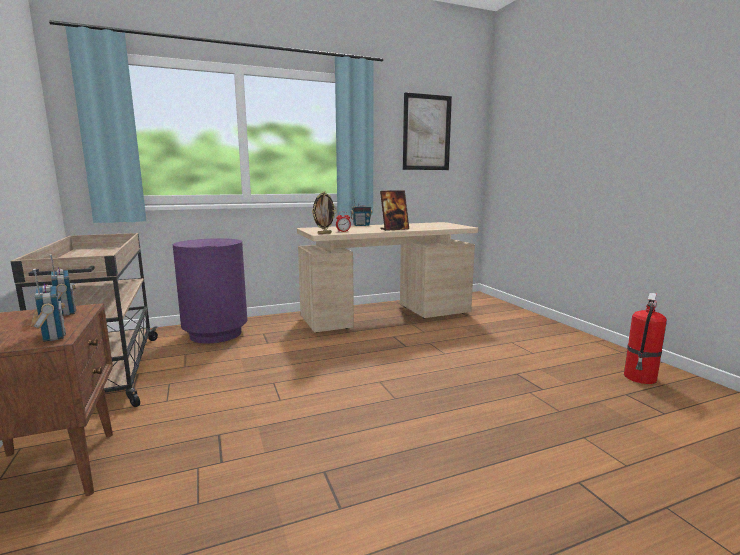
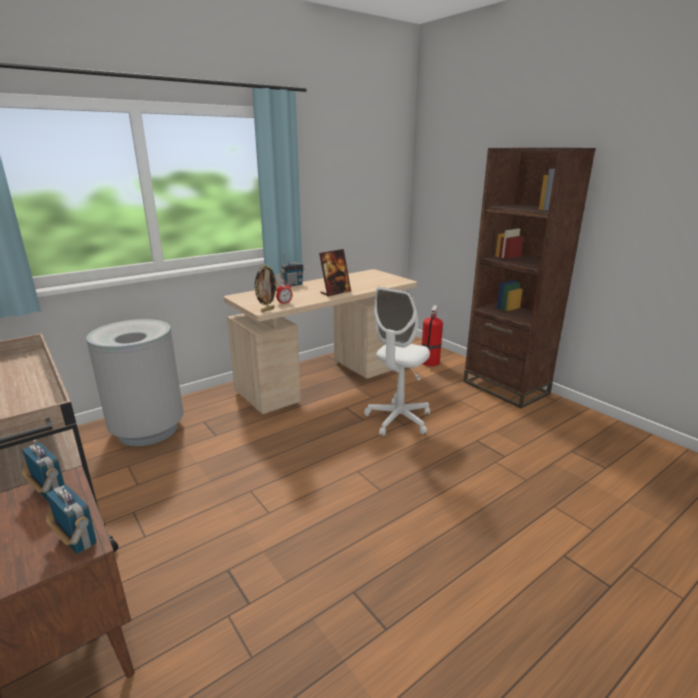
camera: 15 degrees left, 10 degrees up
purple trash can [173,238,247,343] -> grey trash can [86,319,184,446]
picture [403,92,452,170] -> none
fire extinguisher [624,293,667,384] -> fire extinguisher moved to [422,305,443,366]
none -> white office chair [364,287,430,436]
none -> brown bookcase [463,148,596,408]

